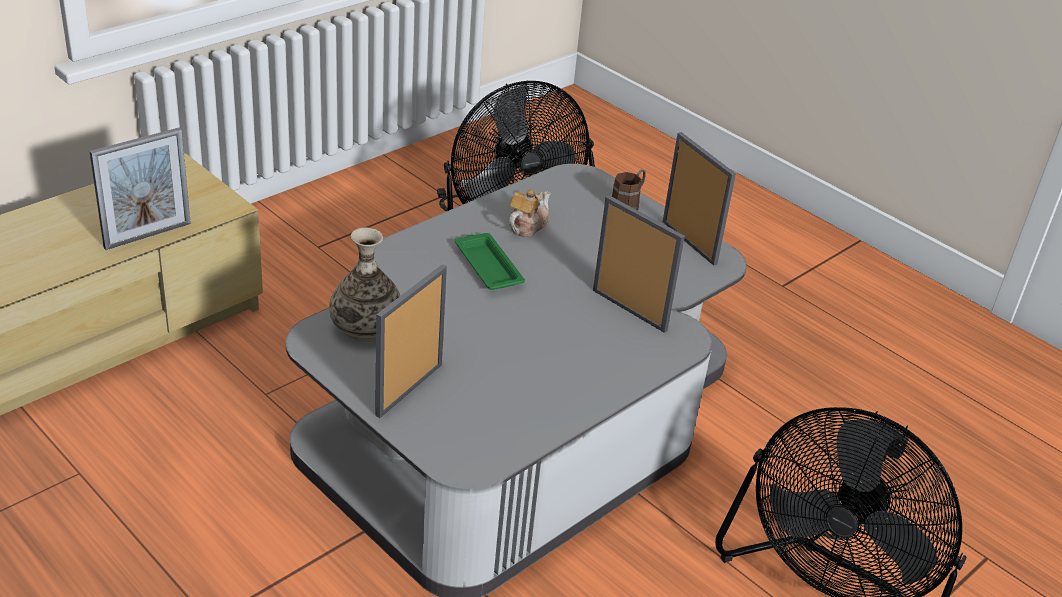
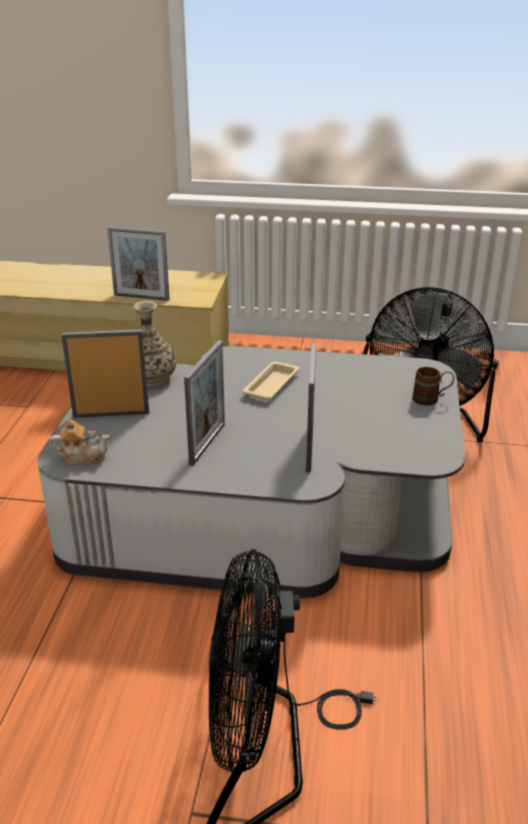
camera: 55 degrees right, 5 degrees down
green tray [455,233,525,290] -> beige tray [242,361,299,401]
teapot [509,189,551,237] -> teapot moved to [50,420,110,465]
picture frame [663,132,736,266] -> picture frame moved to [184,340,225,466]

